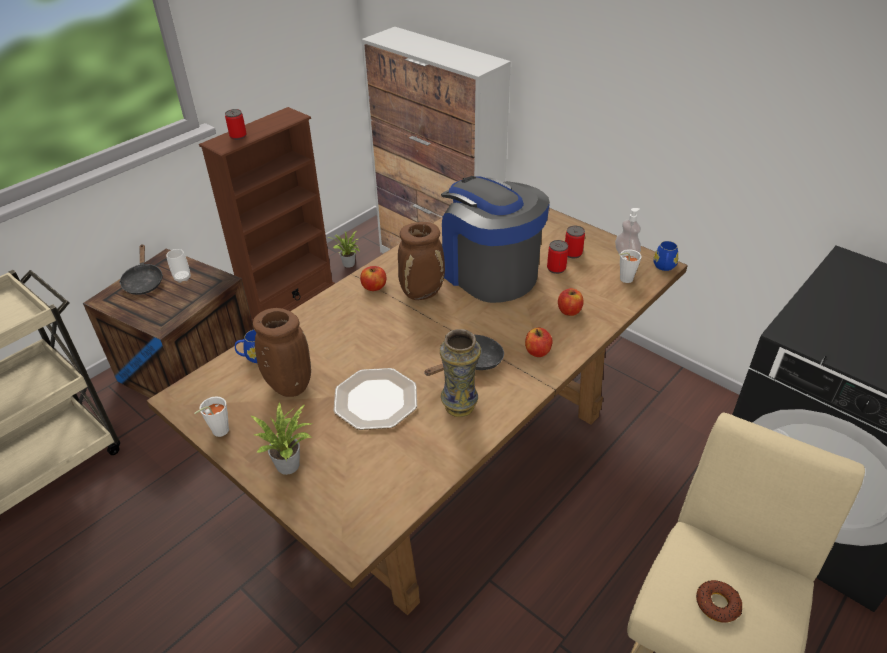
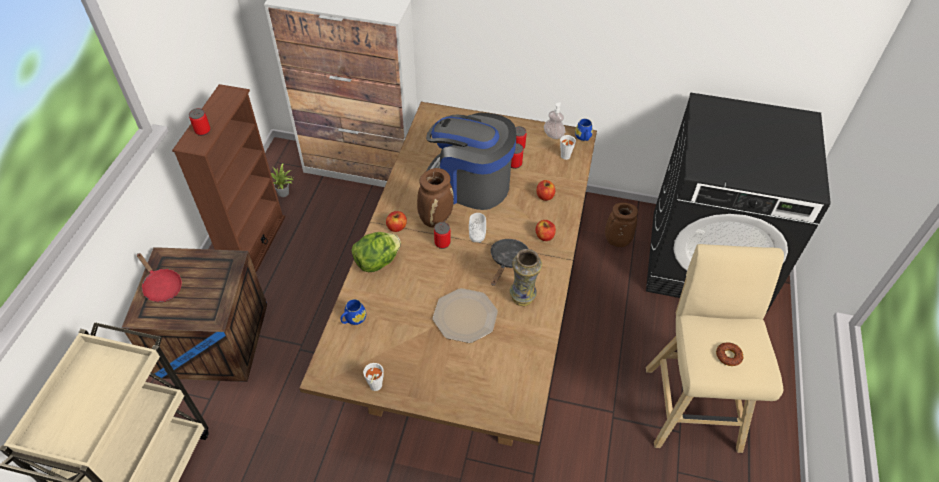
camera: 30 degrees left, 10 degrees up
black frying pan [119,244,163,295] -> red frying pan [137,253,182,302]
cup [166,249,191,283] -> cup moved to [469,213,486,243]
potted plant [250,402,312,475] -> none
brown vase [253,308,311,397] -> brown vase moved to [605,203,638,247]
none -> lettuce [352,232,401,272]
none -> can [434,222,451,249]

